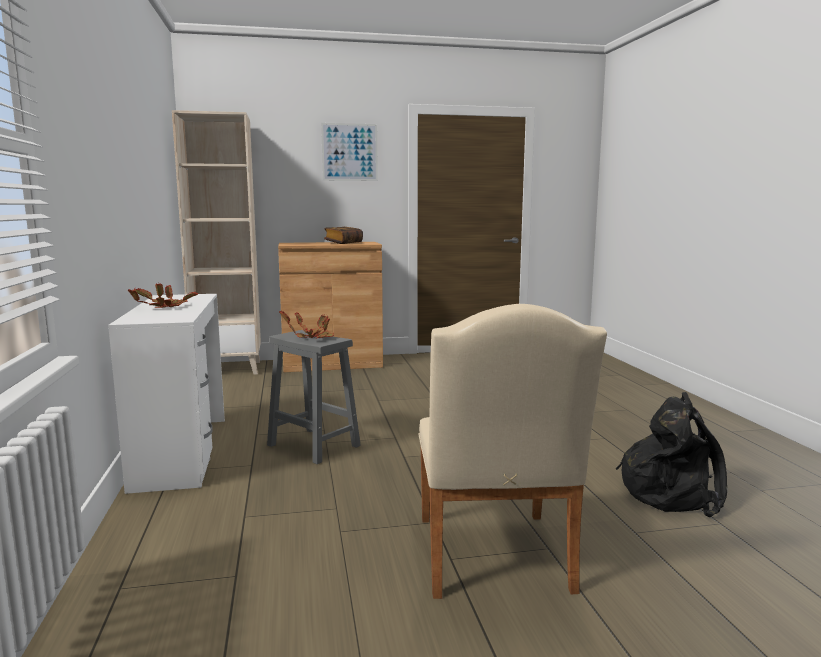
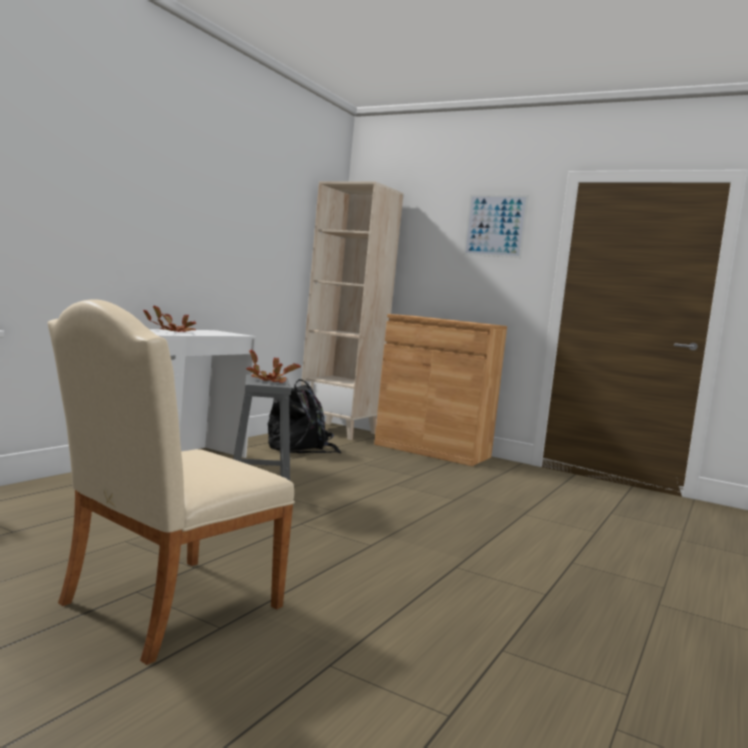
camera: 40 degrees right, 5 degrees down
book [324,227,363,244] -> none
black backpack [616,392,727,517] -> black backpack moved to [268,379,342,453]

